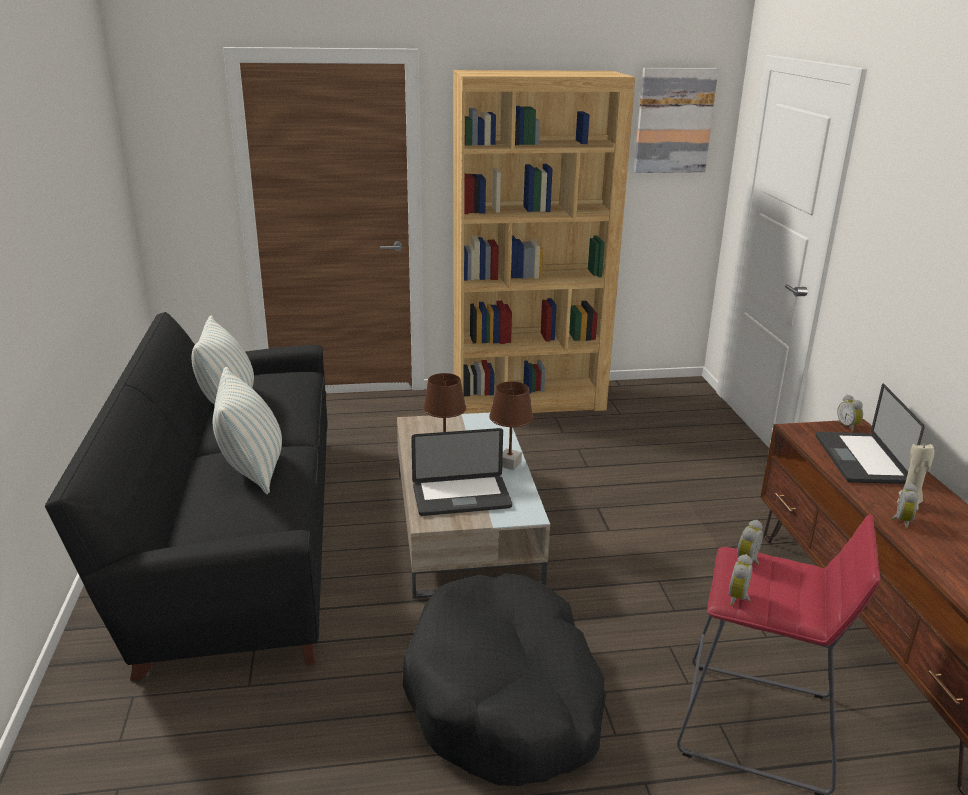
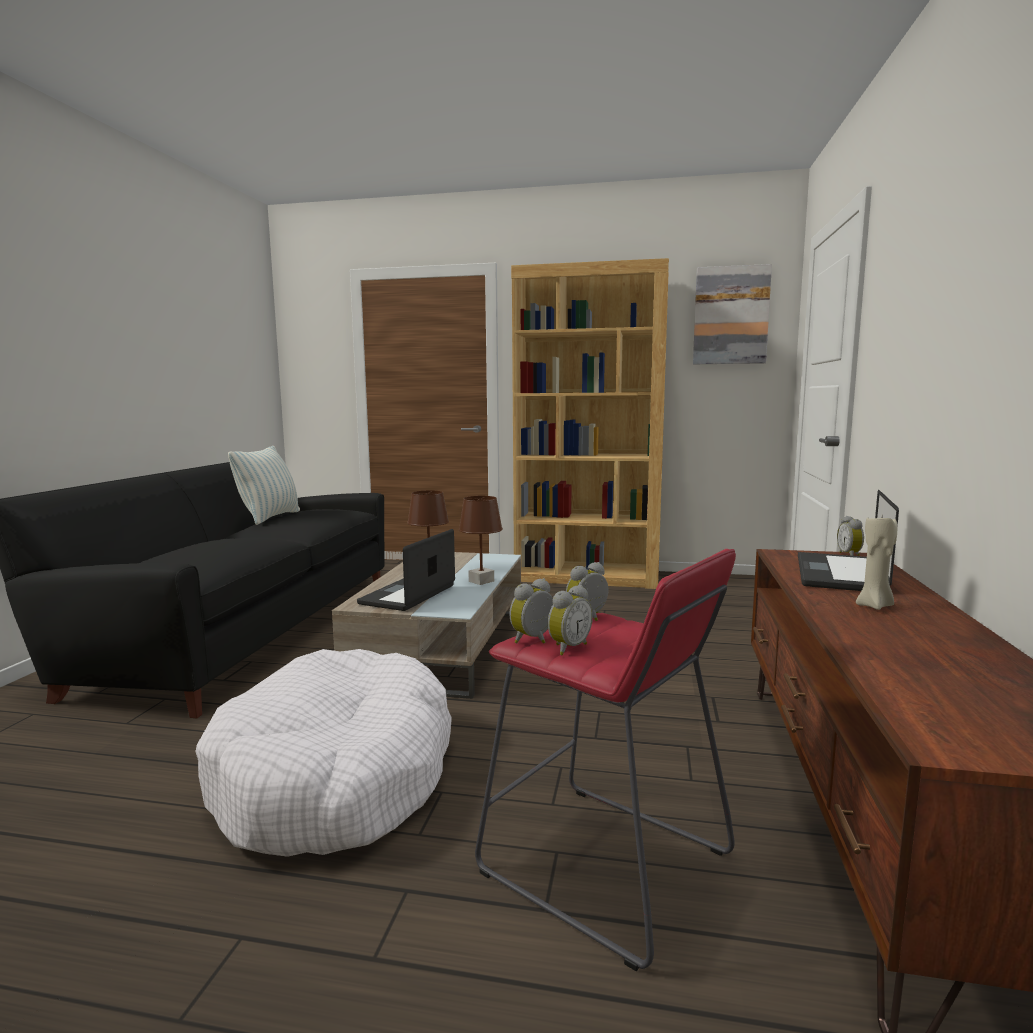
camera: 20 degrees right, 15 degrees down
pillow [213,367,282,494] -> none
black dog bed [403,573,606,786] -> white dog bed [196,649,452,857]
laptop [411,428,512,516] -> laptop turned 105 degrees clockwise [357,529,455,611]
alarm clock [891,483,918,529] -> alarm clock moved to [548,585,593,656]

